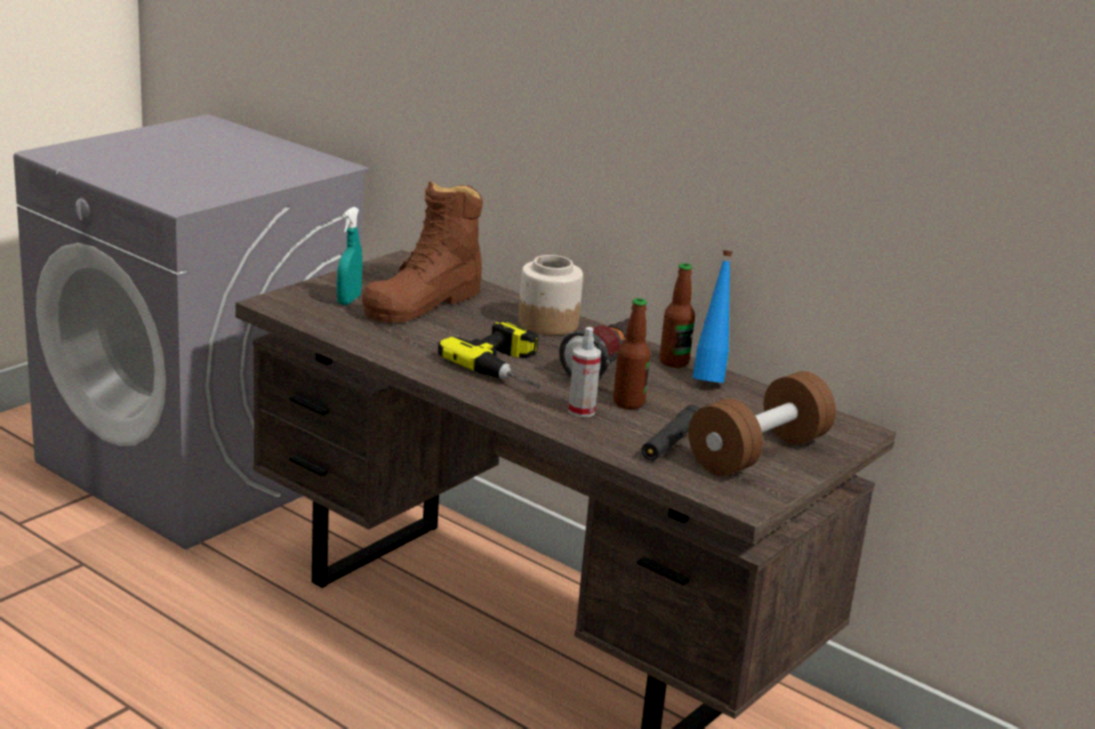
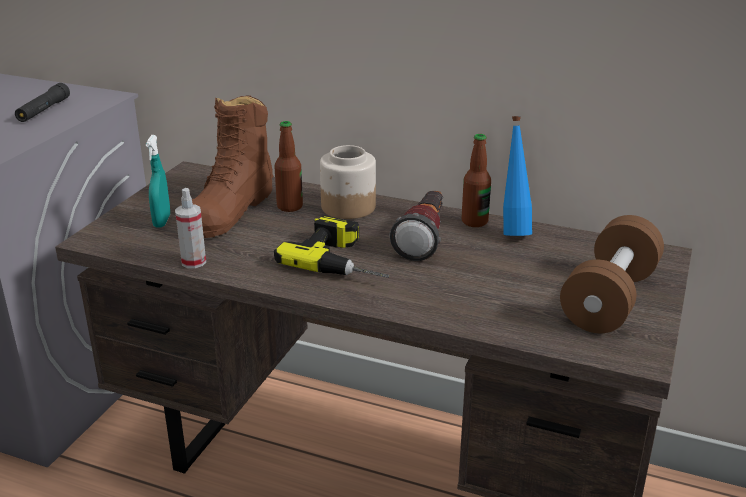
camera: 15 degrees left, 5 degrees up
spray bottle [568,327,601,418] -> spray bottle moved to [175,188,206,268]
bottle [613,298,651,409] -> bottle moved to [274,121,303,212]
black flashlight [641,405,700,461] -> black flashlight moved to [15,83,70,122]

